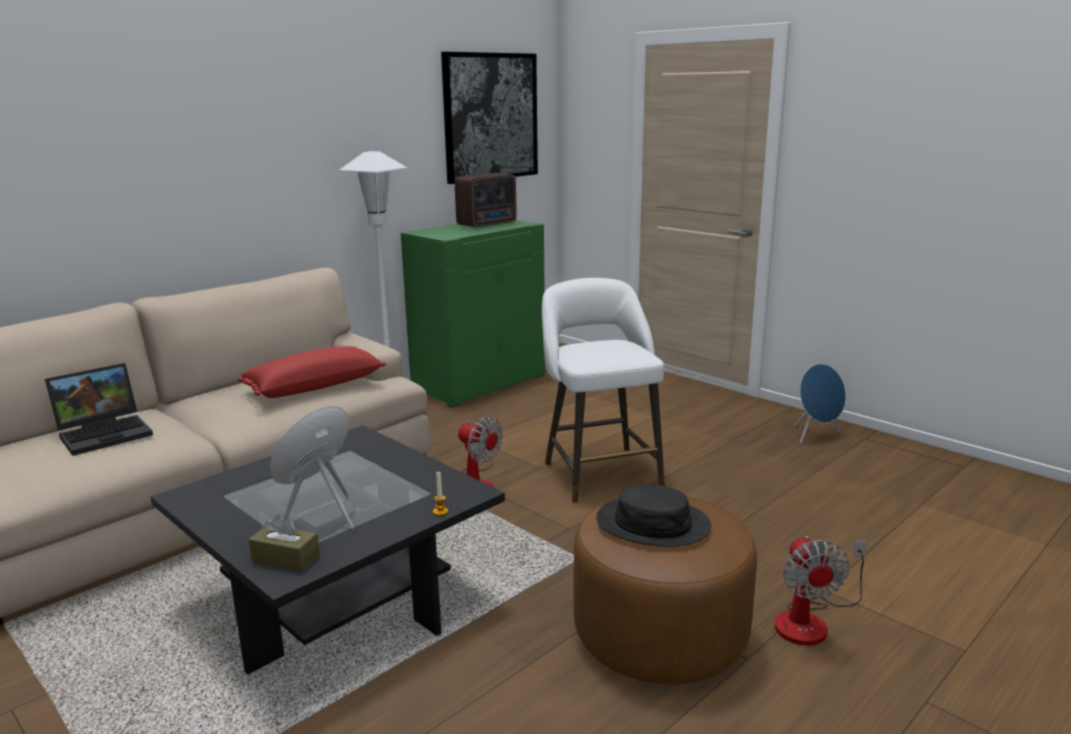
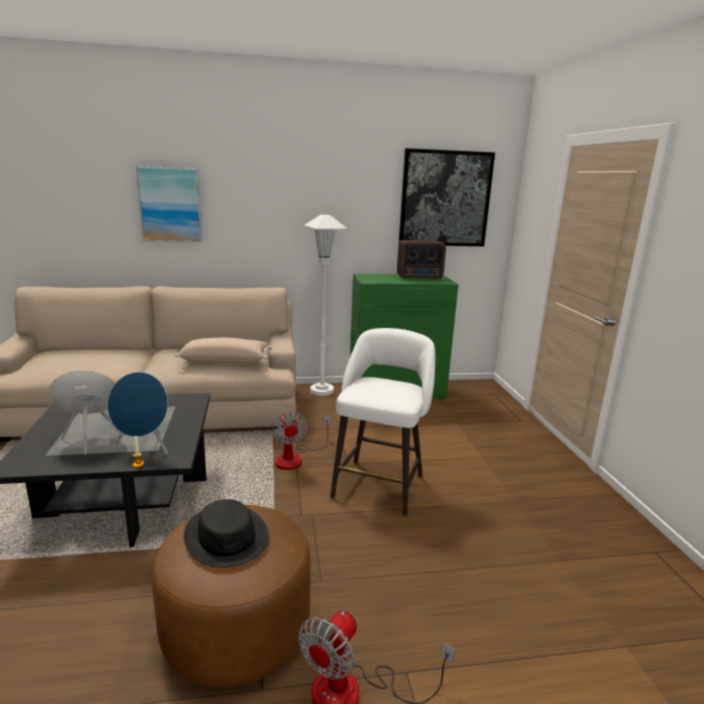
camera: 35 degrees right, 0 degrees up
laptop [45,363,153,456] -> none
red pillow [238,346,386,398] -> beige pillow [175,337,272,363]
brown tissue box [249,515,320,572] -> none
blue speaker [795,364,846,443] -> blue speaker moved to [107,372,168,455]
none -> picture [136,166,202,242]

